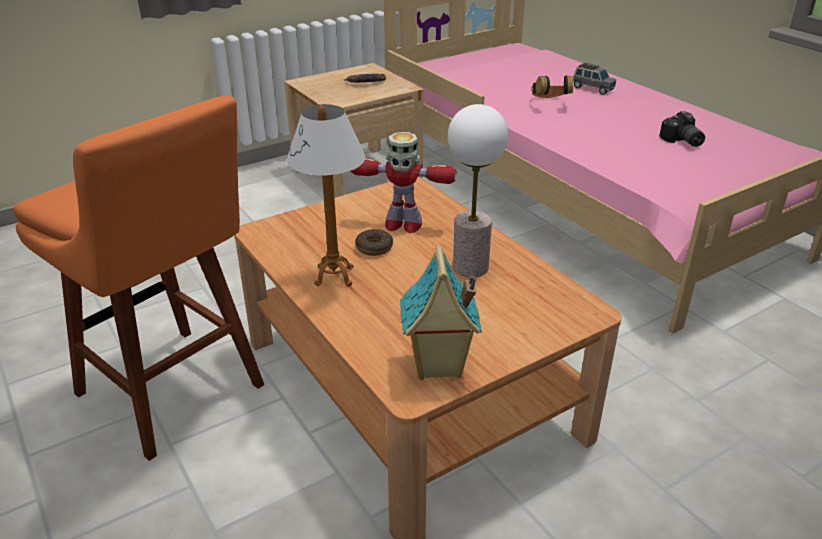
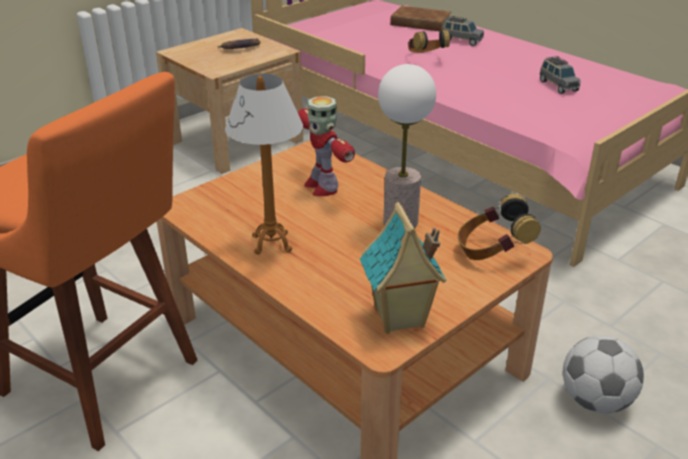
camera: 10 degrees left, 0 degrees up
toy robot [351,132,456,233] -> toy robot turned 60 degrees clockwise [298,96,355,196]
donut [355,229,393,256] -> none
camera [659,111,705,147] -> grey toy car [540,56,580,94]
none -> brown book [390,6,451,31]
none -> headphones [457,194,541,260]
none -> football [563,335,644,413]

